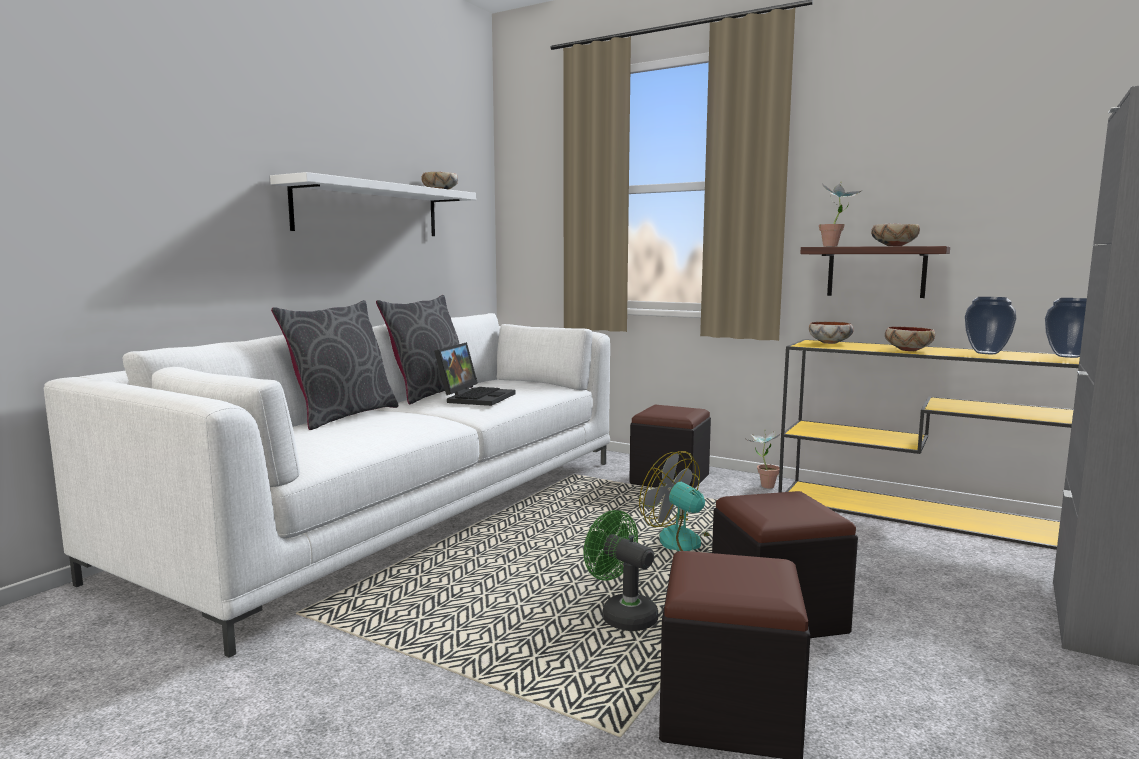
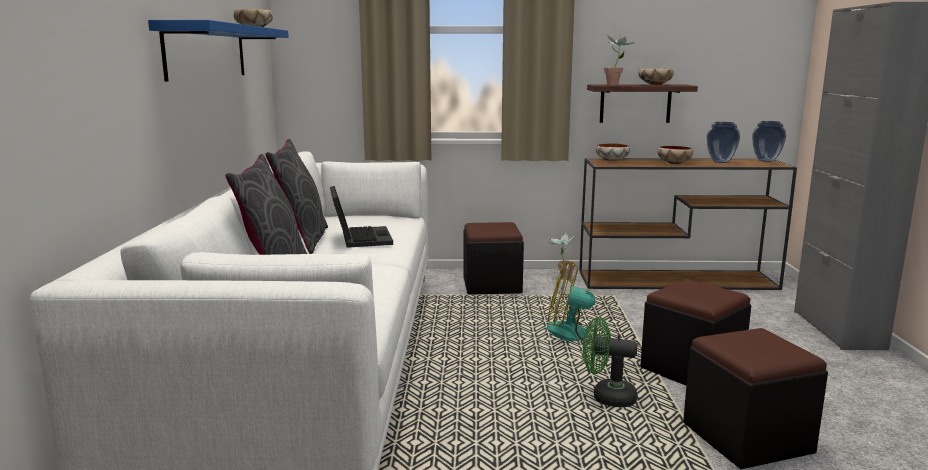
camera: 30 degrees left, 5 degrees up
white shelf [270,172,476,236] -> blue shelf [148,20,289,82]
yellow console table [778,339,1080,550] -> brown console table [579,158,797,290]

